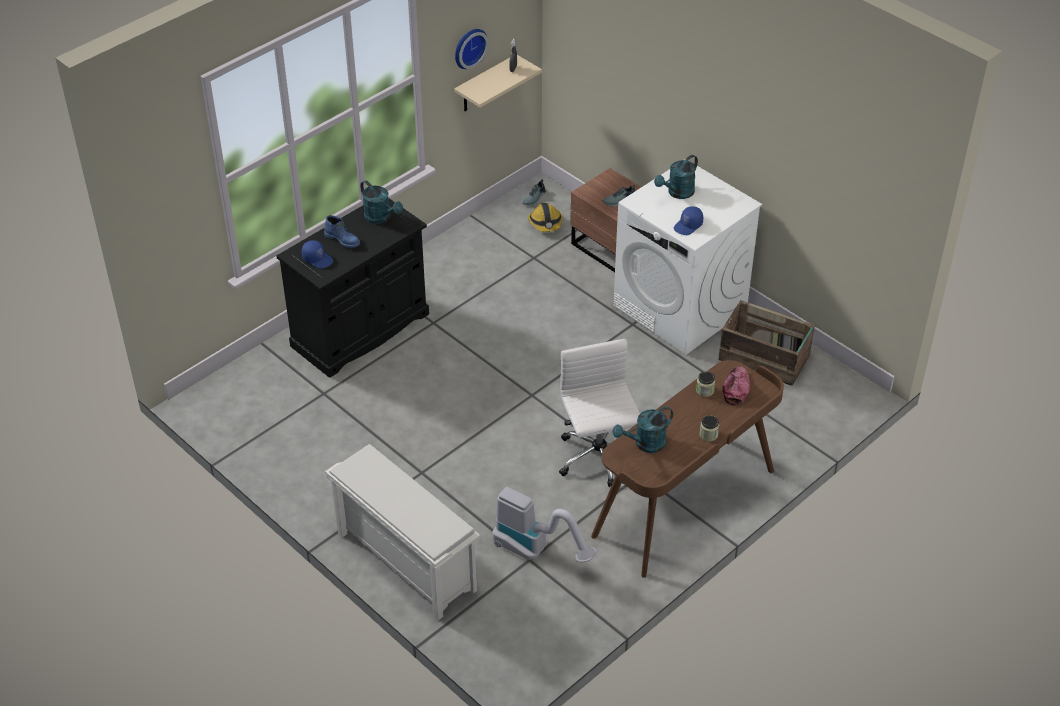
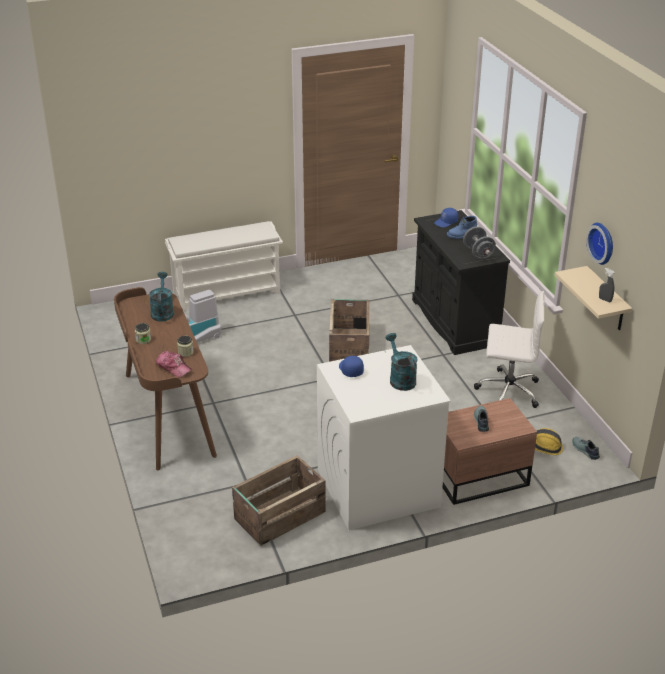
camera: 115 degrees right, 10 degrees down
turquoise watering can [360,180,403,224] -> grey dumbbell [463,226,496,260]
white office chair [559,339,640,487] -> white office chair moved to [474,291,545,408]
none -> crate [329,299,369,362]

